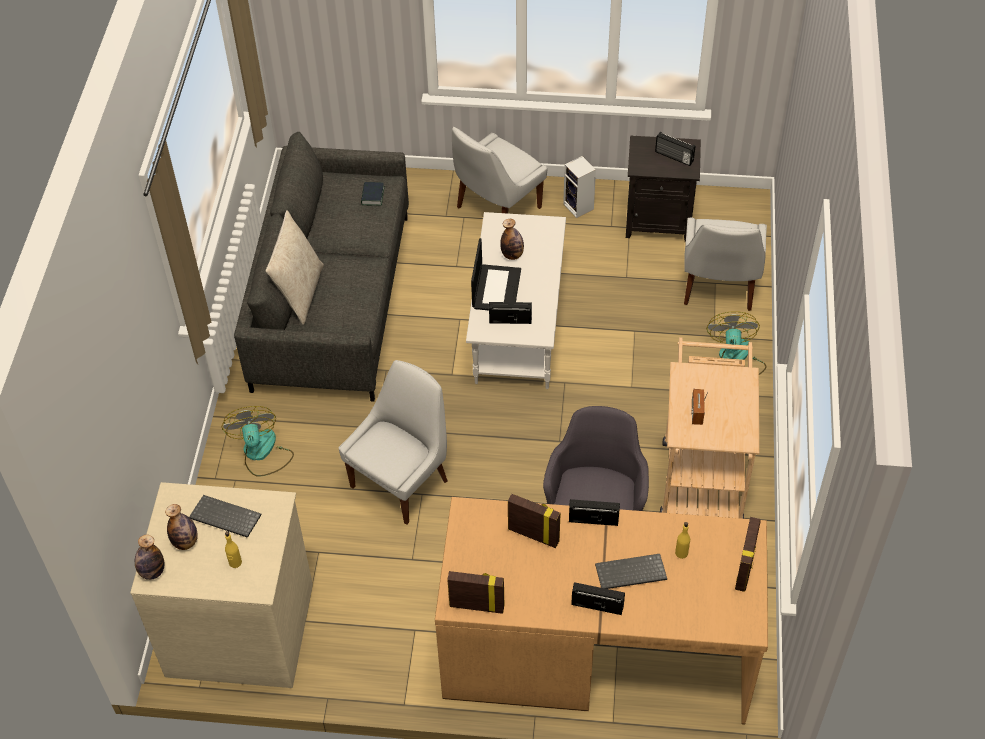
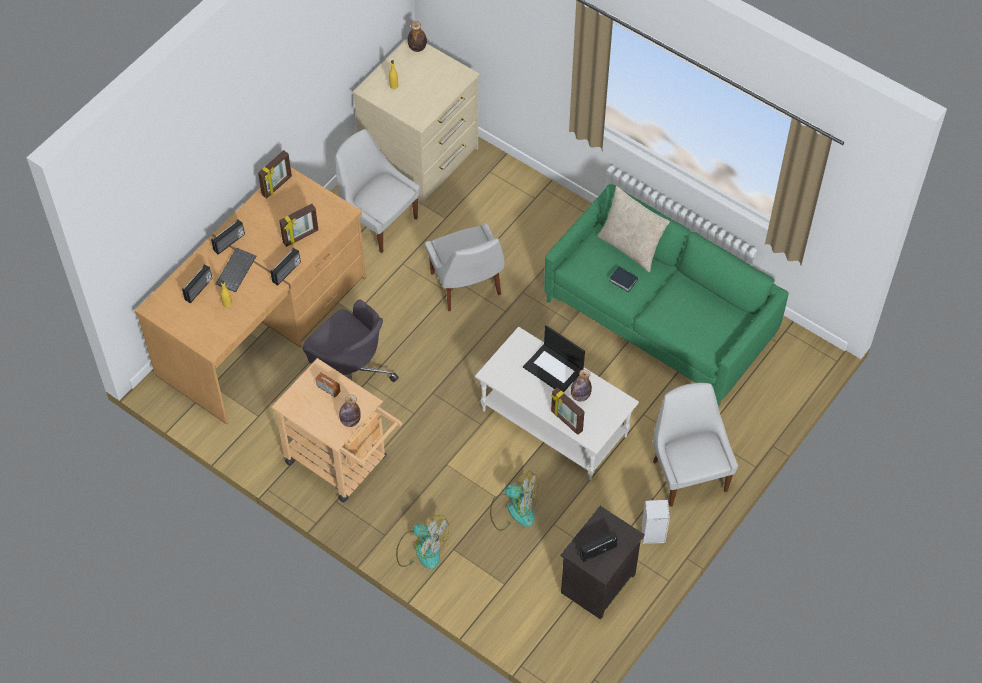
camera: 120 degrees right, 5 degrees up
bottle [165,504,198,550] -> bottle moved to [339,395,361,427]
keyboard [189,495,261,538] -> none
fan [222,406,294,477] -> fan moved to [490,471,538,531]
grey sofa [234,132,409,402] -> green sofa [544,184,789,407]
book [361,182,385,206] -> book moved to [609,267,638,292]
radio [489,302,532,324] -> radio moved to [182,264,212,303]
white chair [684,218,767,311] -> white chair moved to [335,129,420,253]
picture frame [735,517,761,592] -> picture frame moved to [551,387,585,435]

